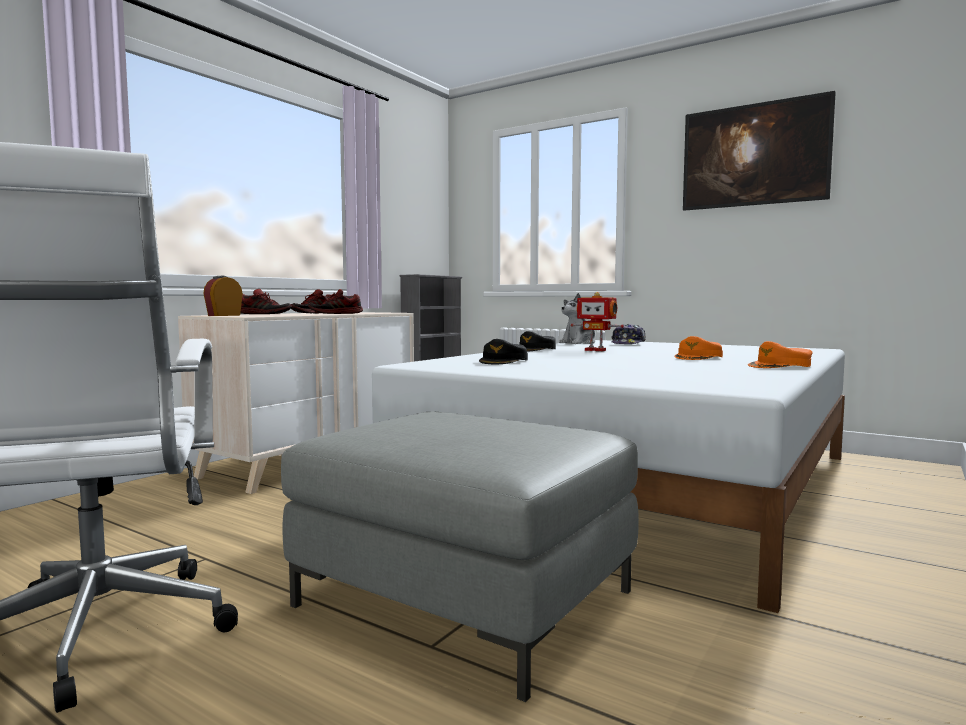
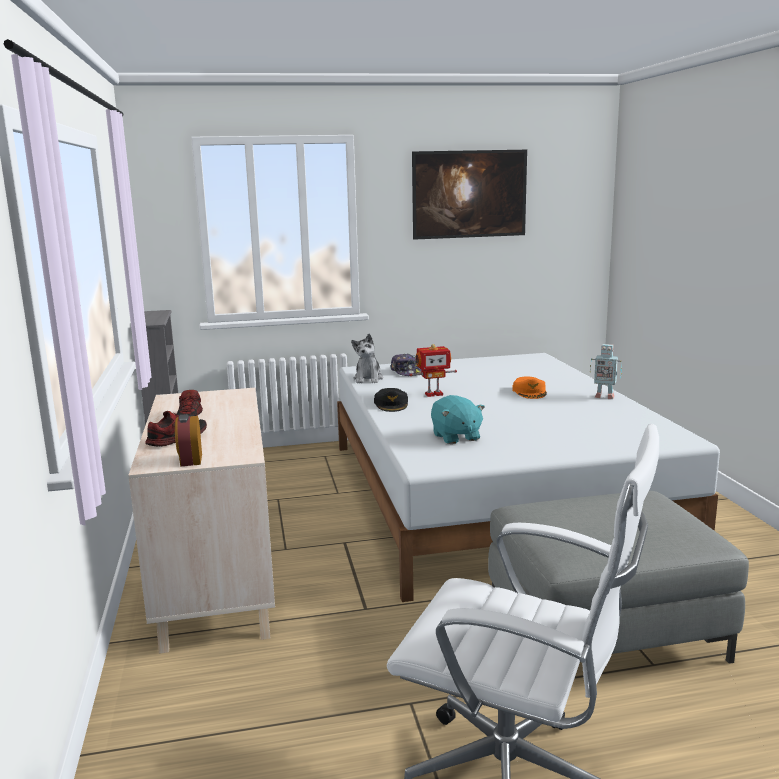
camera: 45 degrees left, 10 degrees up
shoe [308,289,363,314] -> none
black cap [479,339,528,364] -> turquoise plush toy [431,395,485,444]
orange cap [748,341,812,368] -> toy robot [590,344,622,399]

